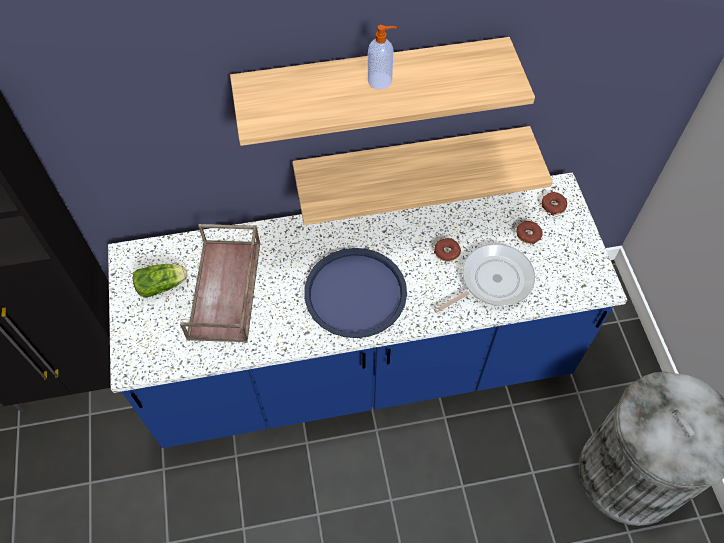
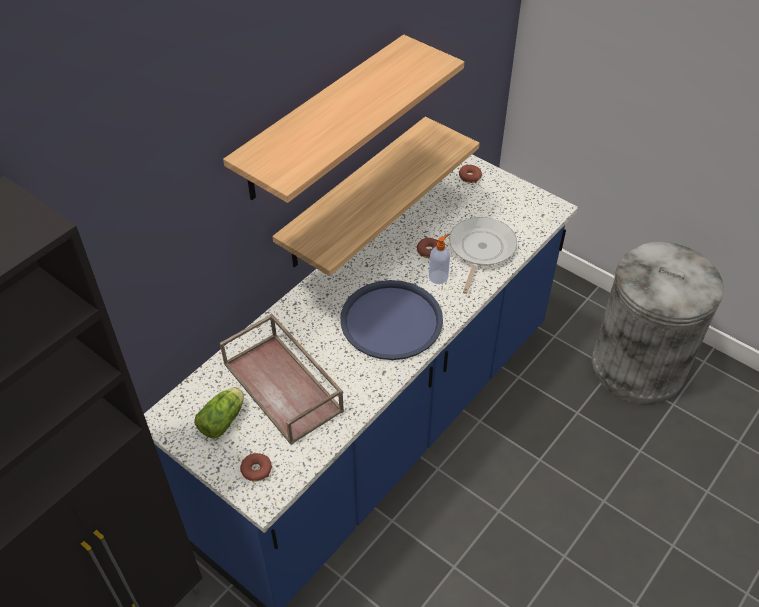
camera: 40 degrees left, 10 degrees down
soap dispenser [368,25,397,89] -> soap dispenser moved to [429,233,450,284]
donut [516,221,543,244] -> donut moved to [240,453,272,481]

